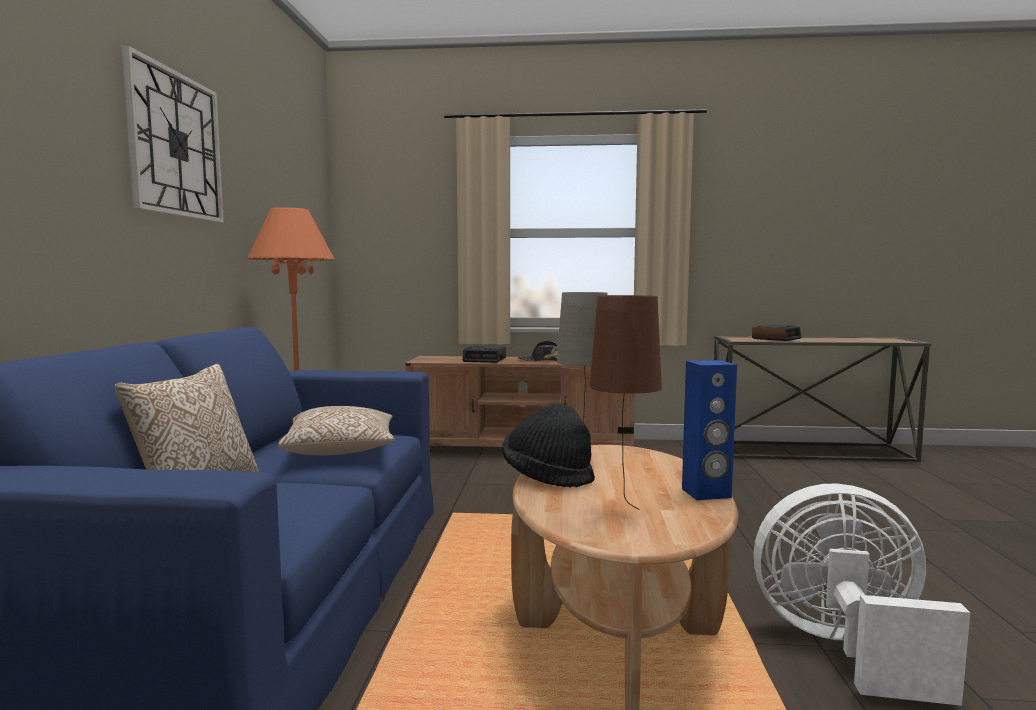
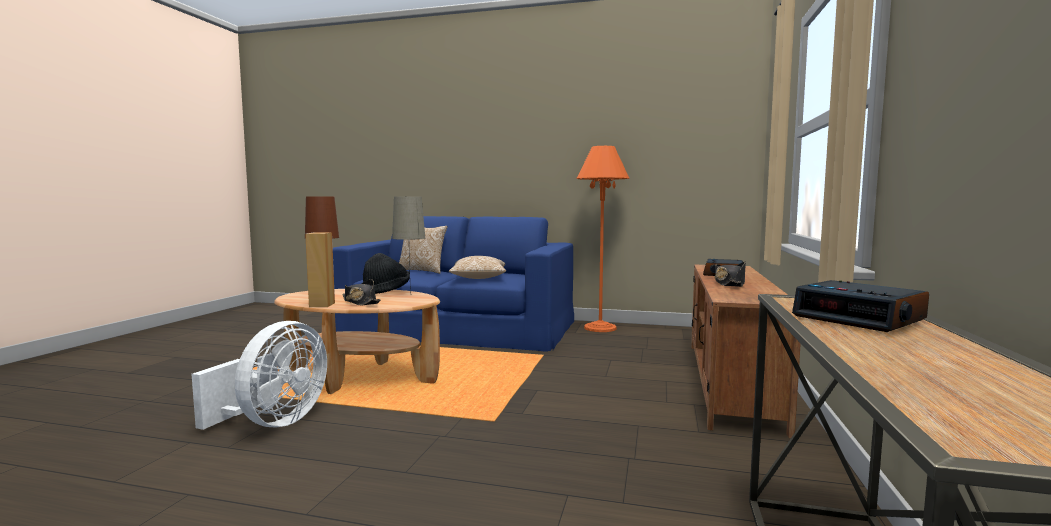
camera: 100 degrees right, 0 degrees up
wall clock [121,45,224,223] -> none
blue speaker [682,360,737,500] -> brown speaker [305,232,335,307]
none -> black hat [342,279,381,305]

